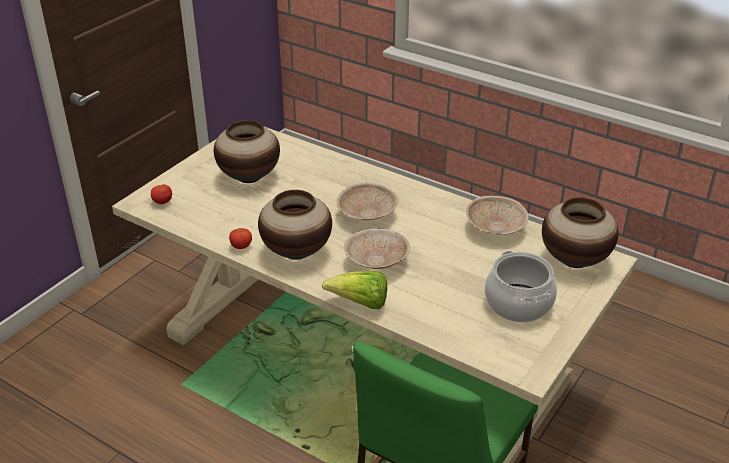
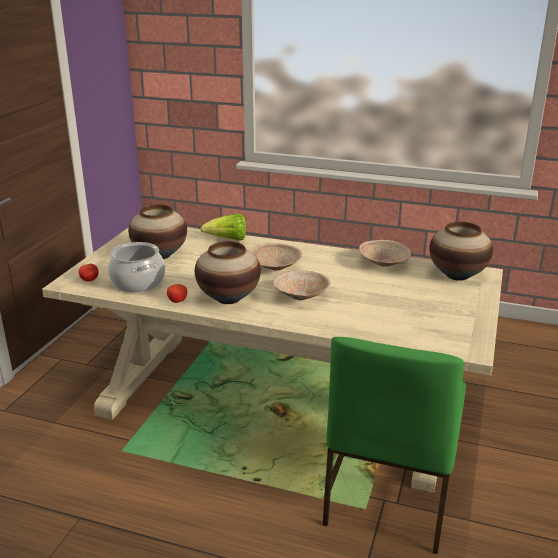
camera: 15 degrees left, 10 degrees down
lettuce [322,271,387,309] -> lettuce moved to [200,214,246,241]
cooking pot [485,251,557,322] -> cooking pot moved to [108,242,165,293]

